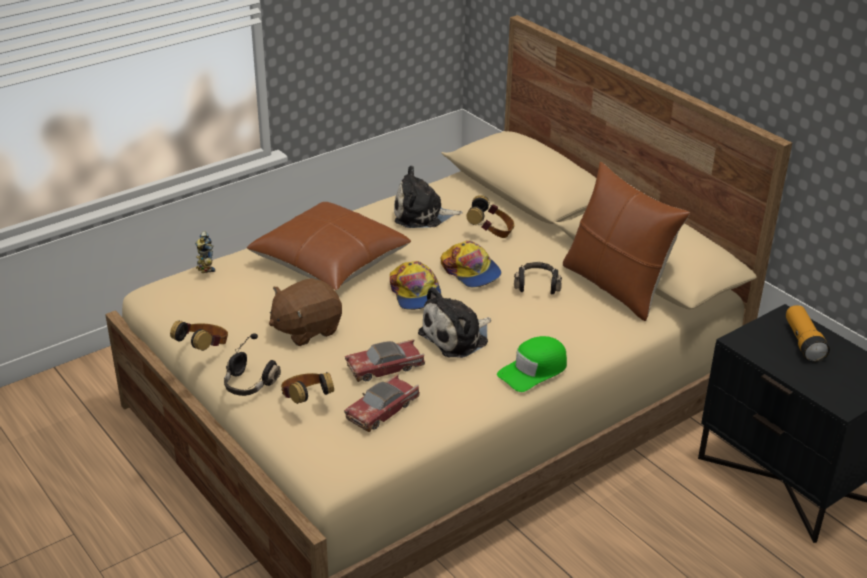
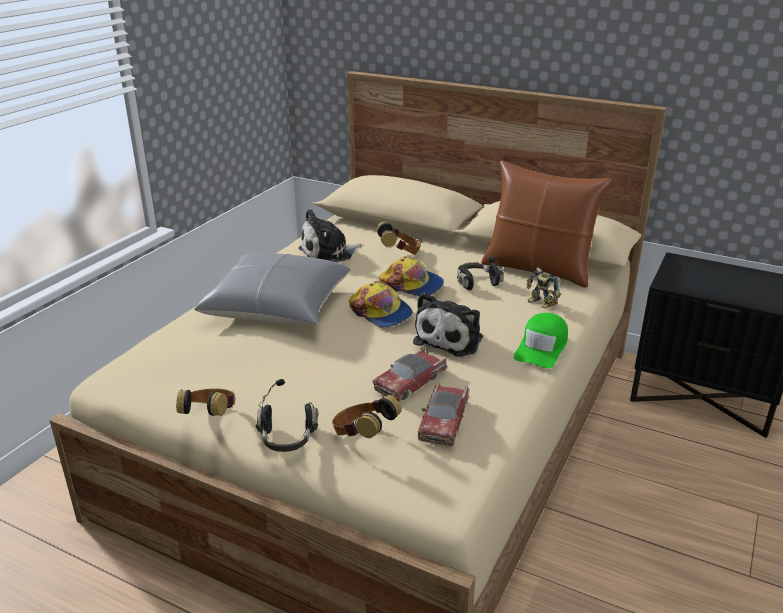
camera: 25 degrees left, 5 degrees down
toy robot [195,231,215,273] -> toy robot moved to [527,267,561,309]
brown pillow [247,202,411,290] -> grey pillow [194,253,351,325]
brown plush toy [269,278,342,346] -> none
flashlight [786,305,830,362] -> none

